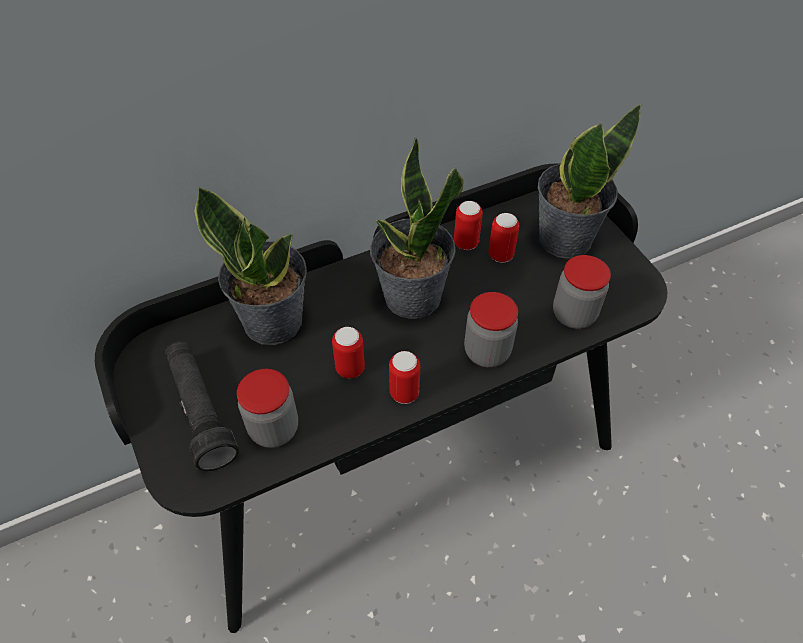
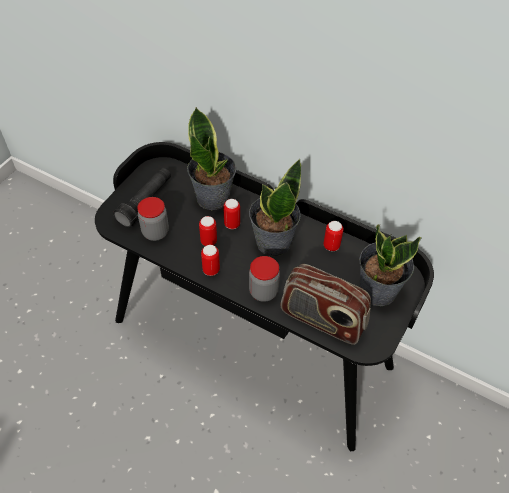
camera: 55 degrees right, 0 degrees up
can [488,213,519,263] -> can moved to [223,199,240,229]
jar [553,255,611,329] -> radio [281,264,371,345]

